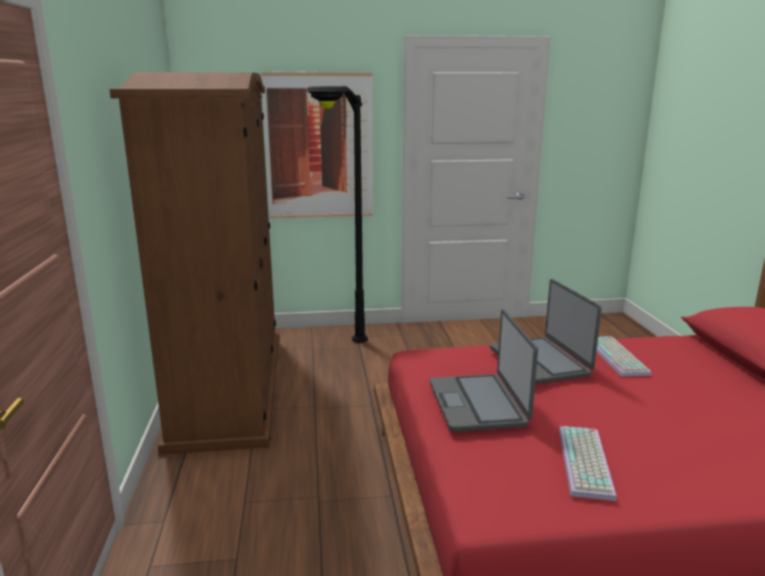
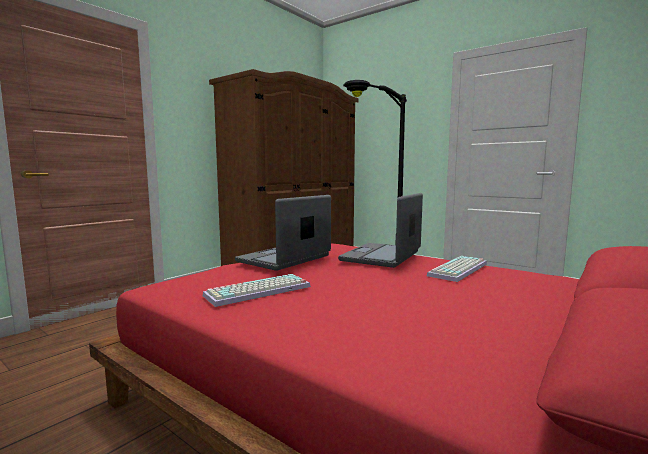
camera: 45 degrees right, 10 degrees down
picture [261,72,373,218] -> none

